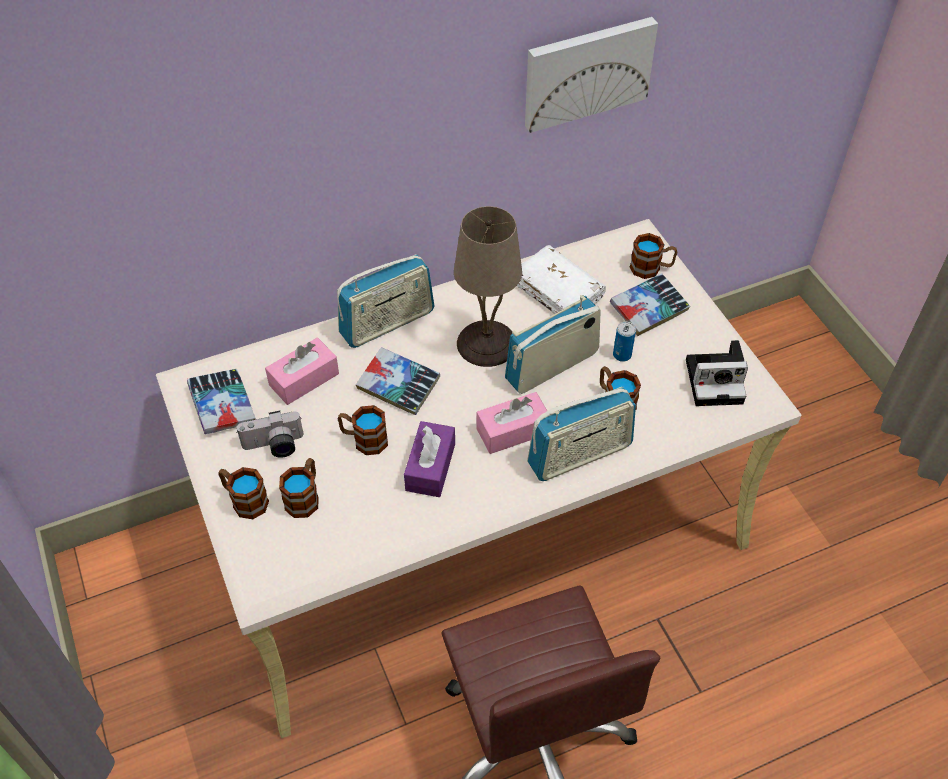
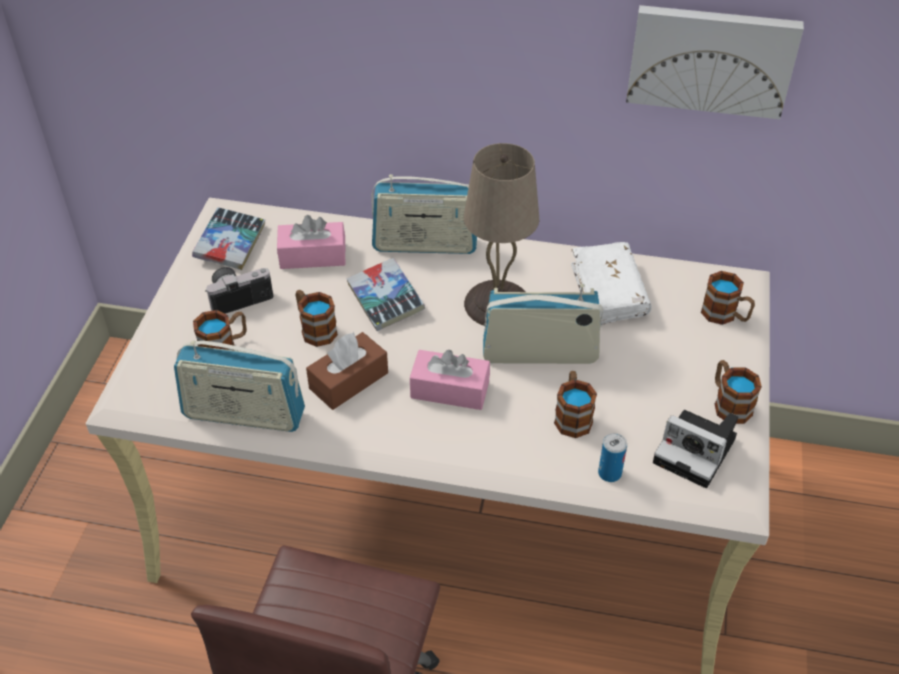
camera: 35 degrees right, 5 degrees down
mug [219,467,269,519] -> mug moved to [715,360,762,424]
camera [236,410,303,458] -> camera turned 135 degrees clockwise [206,267,273,314]
purple tissue box [404,421,455,497] -> brown tissue box [306,332,388,410]
radio [527,387,636,481] -> radio moved to [174,341,305,432]
book [610,273,690,336] -> none
can [613,322,636,362] -> can moved to [598,433,627,482]

